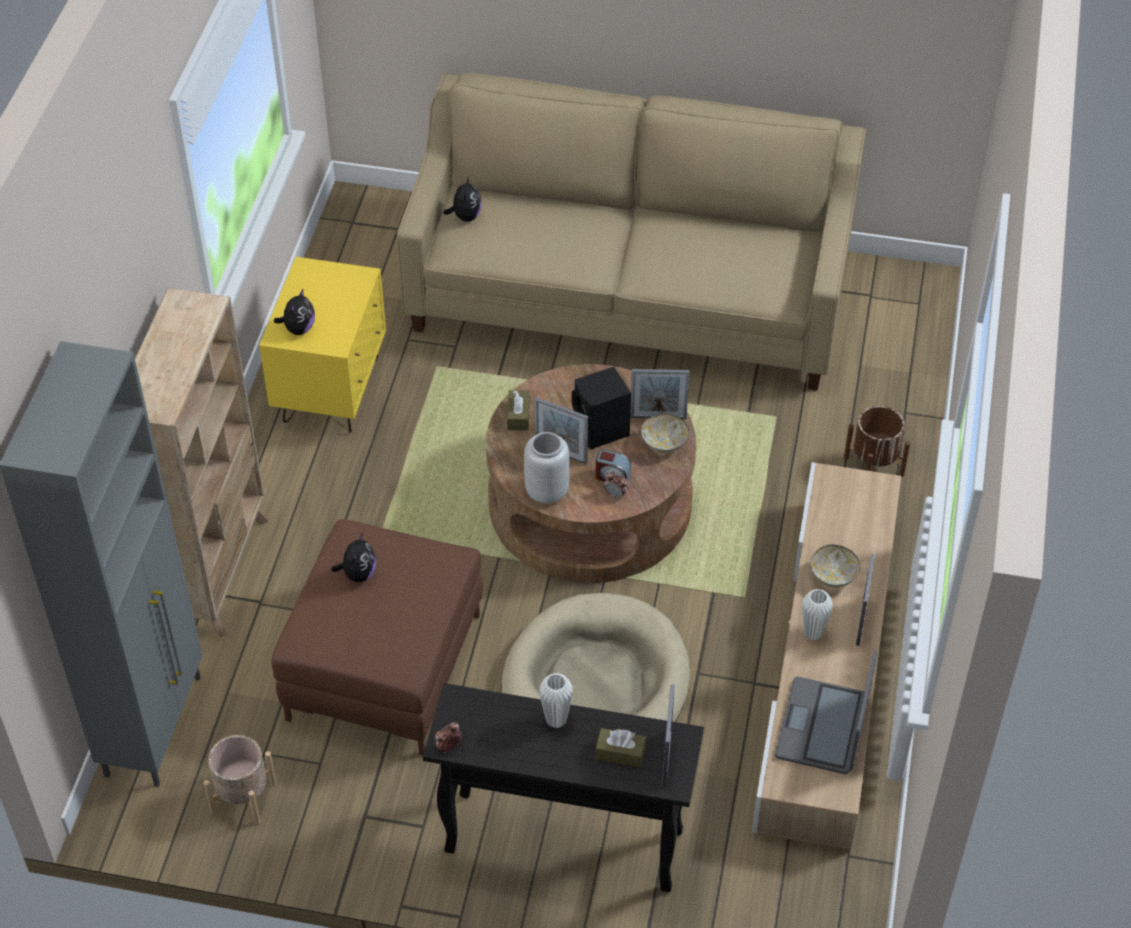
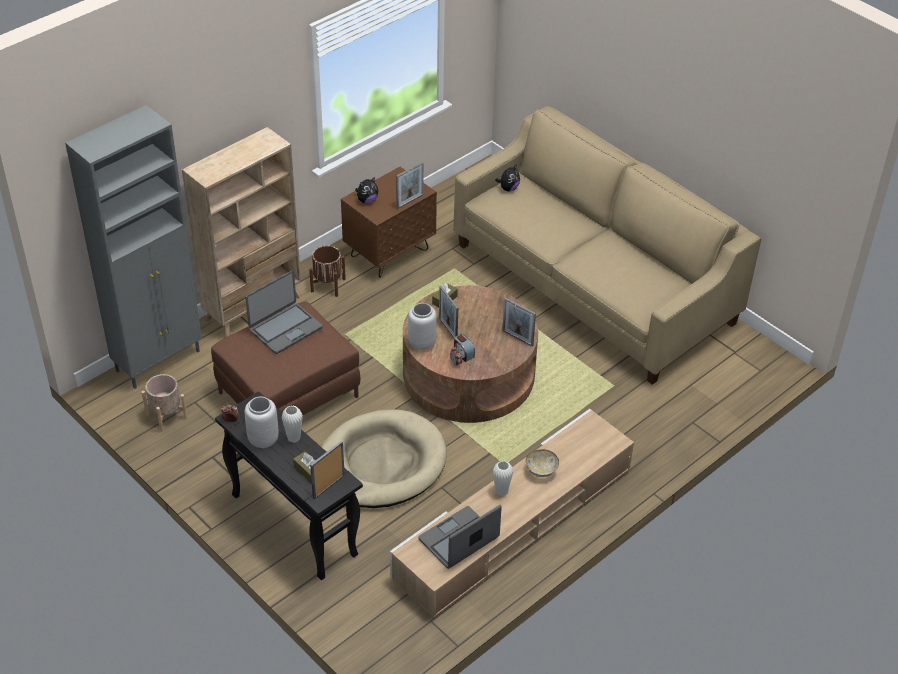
camera: 35 degrees right, 5 degrees down
yellow nightstand [259,257,386,433] -> brown nightstand [341,167,437,278]
plush toy [331,533,377,582] -> laptop [245,270,323,354]
black speaker [572,367,631,449] -> none
bowl [640,413,689,454] -> none
brown planter [844,406,910,477] -> brown planter moved to [309,245,346,297]
picture frame [856,554,875,646] -> picture frame moved to [396,162,424,209]
none -> grey vase [245,397,279,448]

